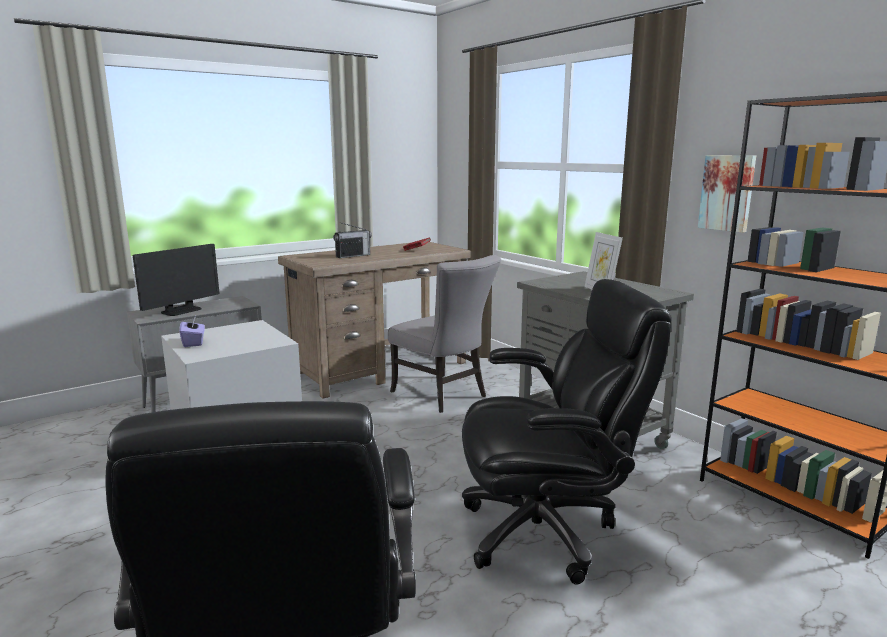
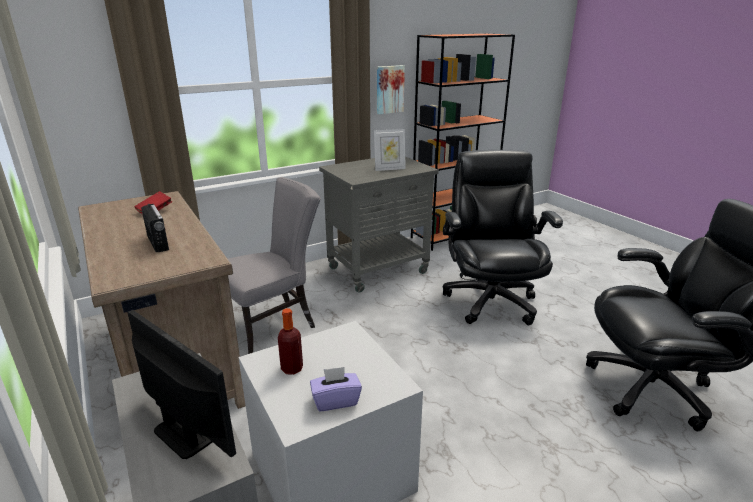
camera: 85 degrees left, 10 degrees up
none -> bottle [278,308,303,375]

